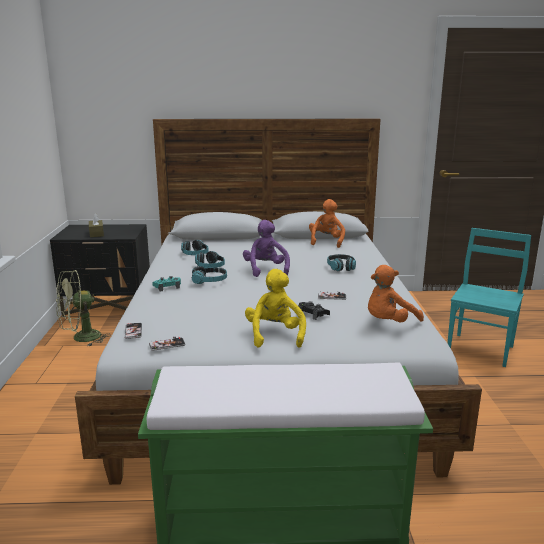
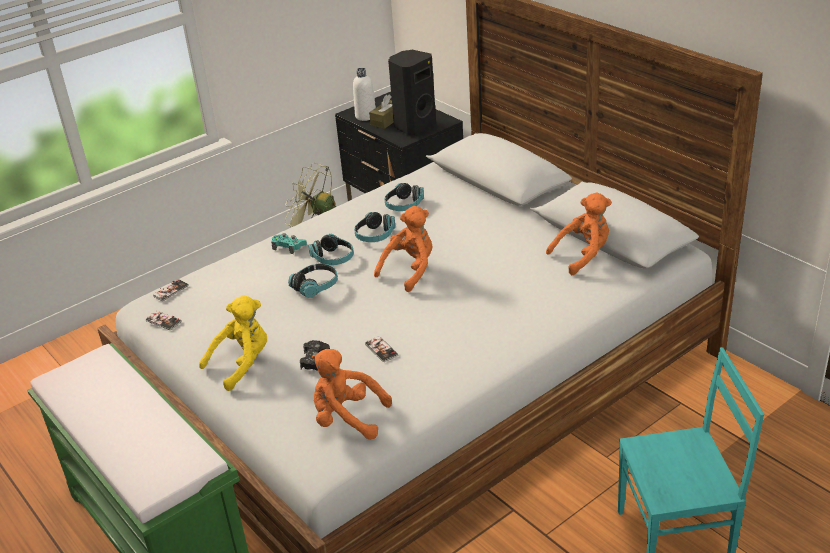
camera: 55 degrees right, 15 degrees up
purple plush toy [243,220,290,277] -> orange plush toy [374,206,432,292]
headphones [327,254,356,271] -> headphones moved to [288,263,338,298]
none -> white bottle [353,68,376,121]
none -> black speaker [388,50,436,135]

